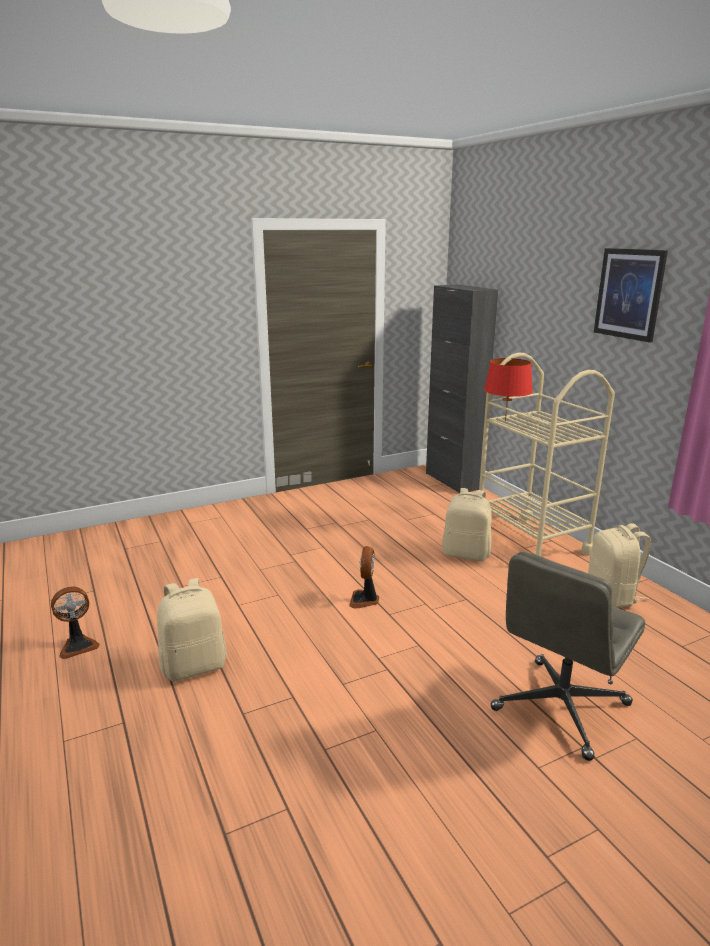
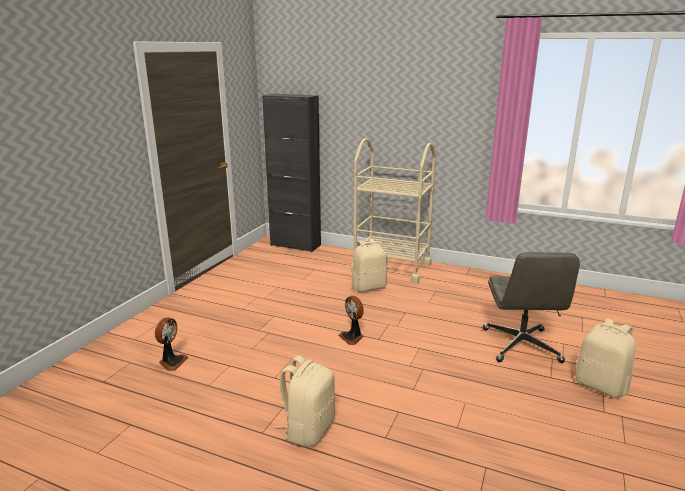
camera: 40 degrees left, 0 degrees up
fan [51,586,100,659] -> fan moved to [155,317,189,371]
red table lamp [484,358,533,421] -> none
beige backpack [588,523,651,607] -> beige backpack moved to [575,318,636,398]
picture [594,248,668,342] -> none

